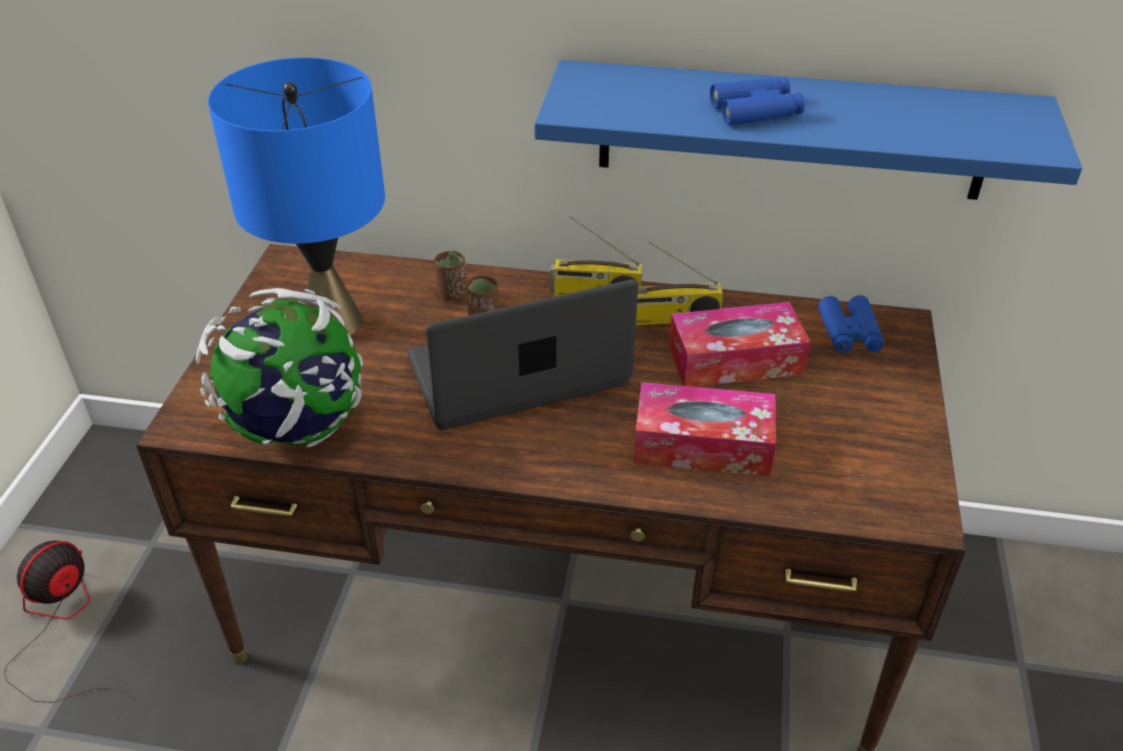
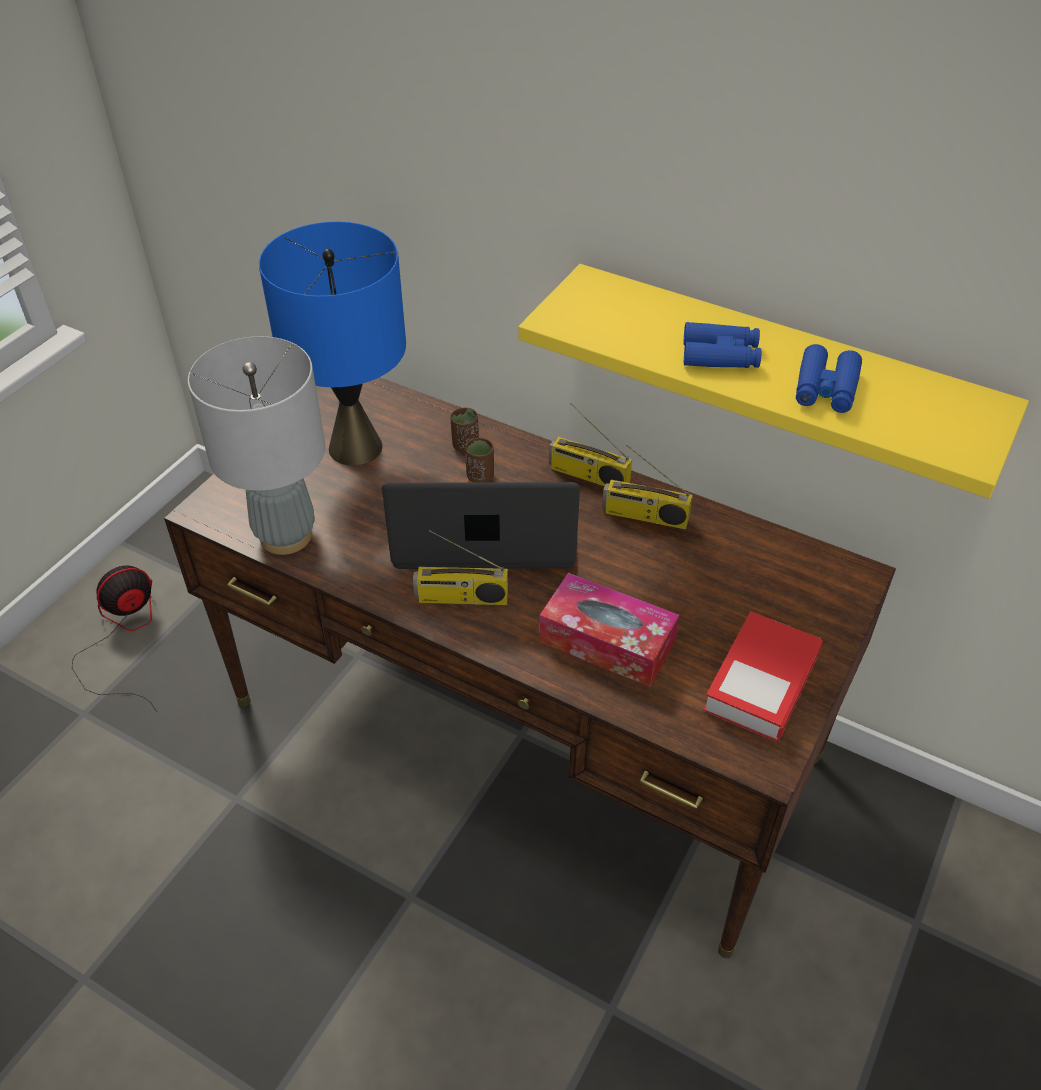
camera: 20 degrees right, 5 degrees up
globe [196,288,364,447] -> grey table lamp [188,336,325,555]
blue shelf [534,60,1082,200] -> yellow shelf [518,264,1029,499]
tissue box [669,302,811,387] -> none
blue binoculars [818,295,884,353] -> blue binoculars moved to [796,344,862,413]
none -> radio [413,530,508,605]
none -> book [703,611,823,742]

